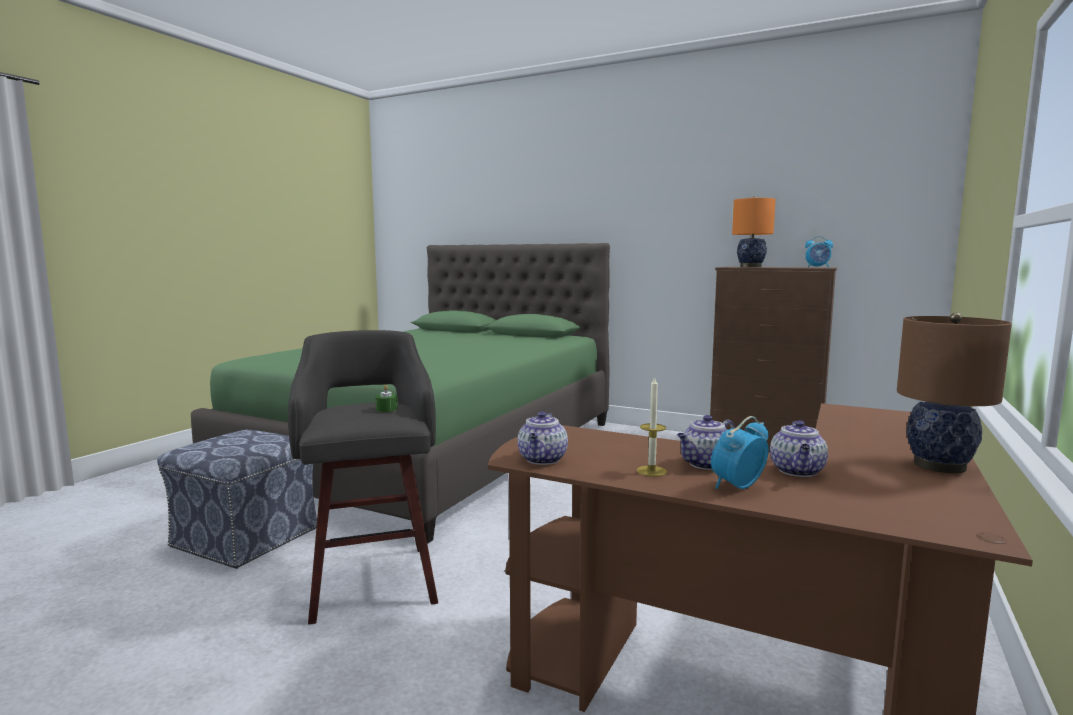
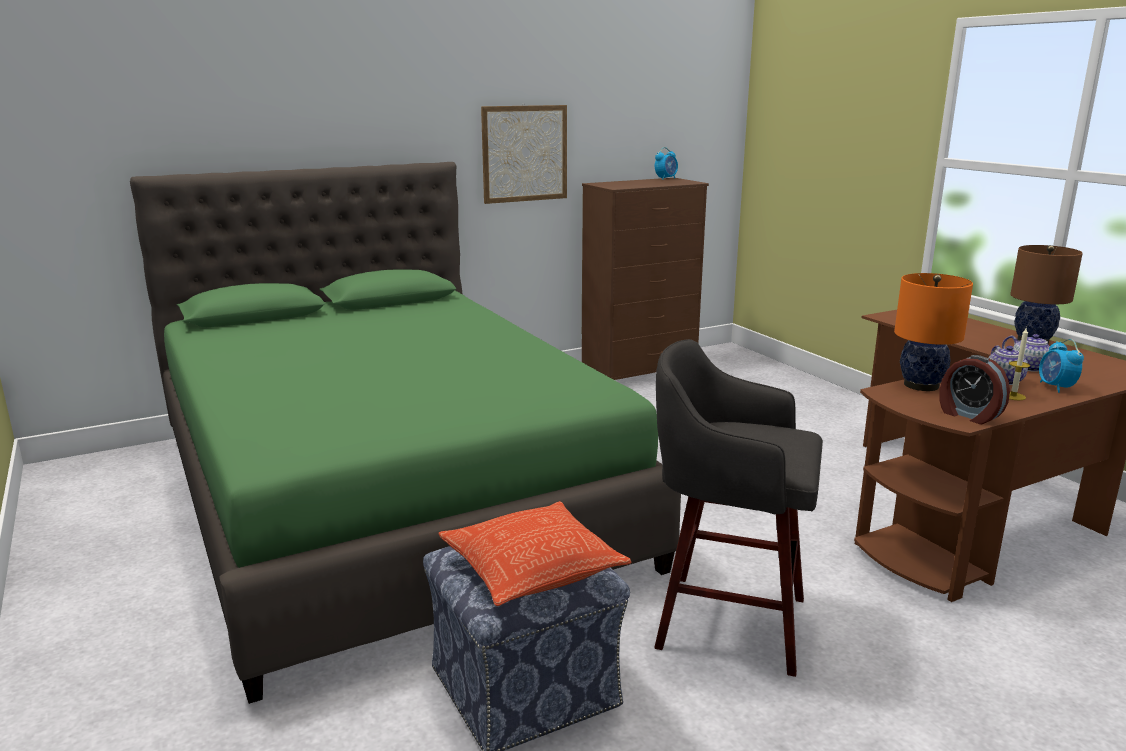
camera: 55 degrees left, 10 degrees up
green candle [375,385,398,412] -> none
teapot [518,412,568,465] -> alarm clock [939,355,1010,424]
orange table lamp [732,196,776,267] -> orange table lamp moved to [894,273,973,391]
none -> orange pillow [438,501,631,606]
none -> picture [481,104,567,204]

